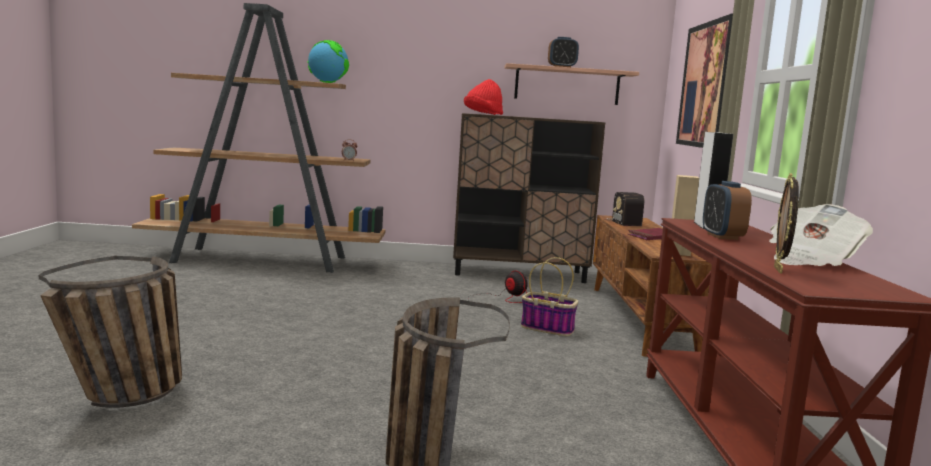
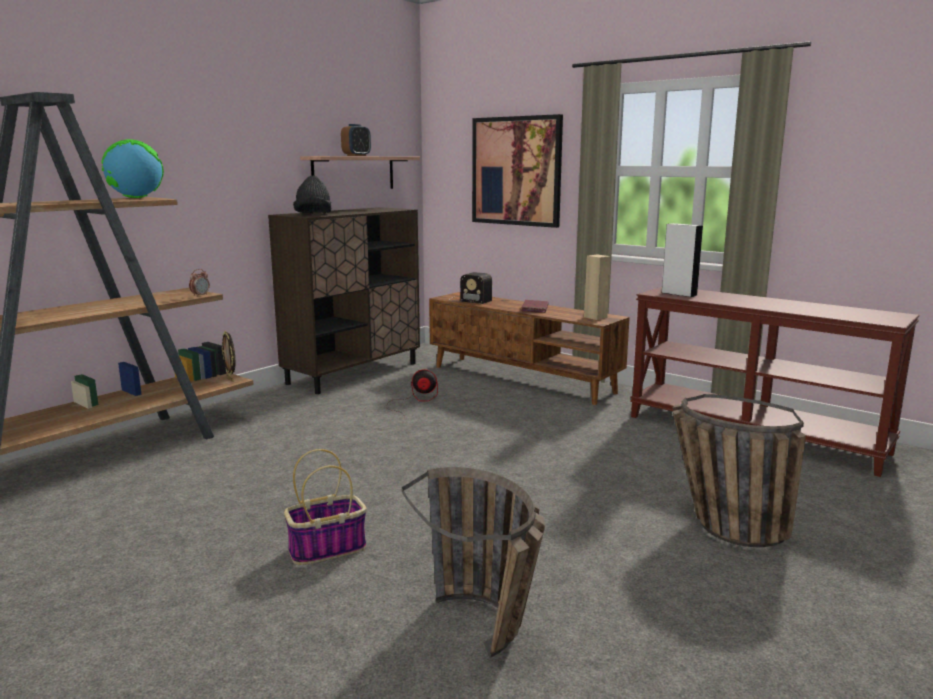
camera: 50 degrees left, 5 degrees up
red hat [464,79,503,115] -> black hat [293,176,331,214]
basket [521,257,578,336] -> basket moved to [284,449,366,565]
alarm clock [703,181,752,240] -> none
newspaper [769,204,873,266] -> none
picture frame [774,173,799,273] -> picture frame moved to [222,331,235,382]

